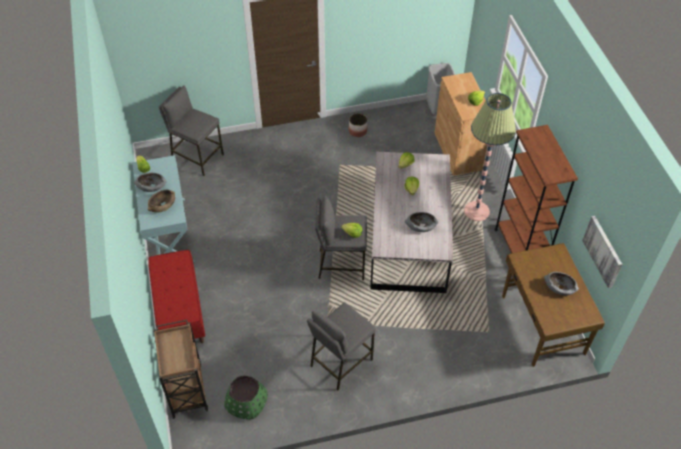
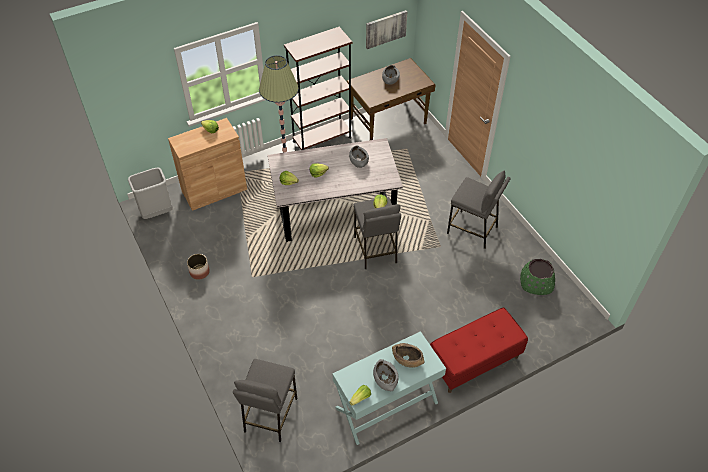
camera: 105 degrees left, 0 degrees up
brown cart [154,320,208,419] -> none

